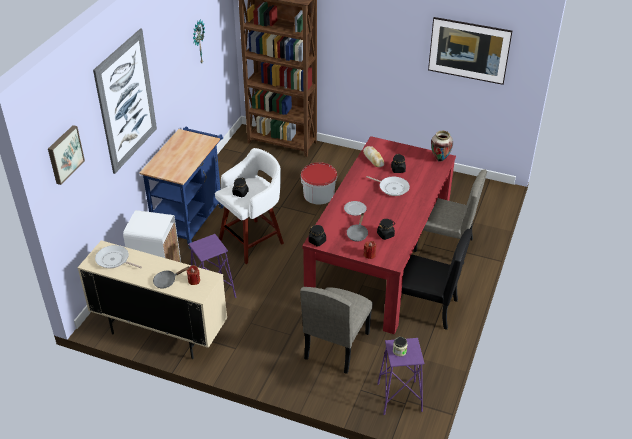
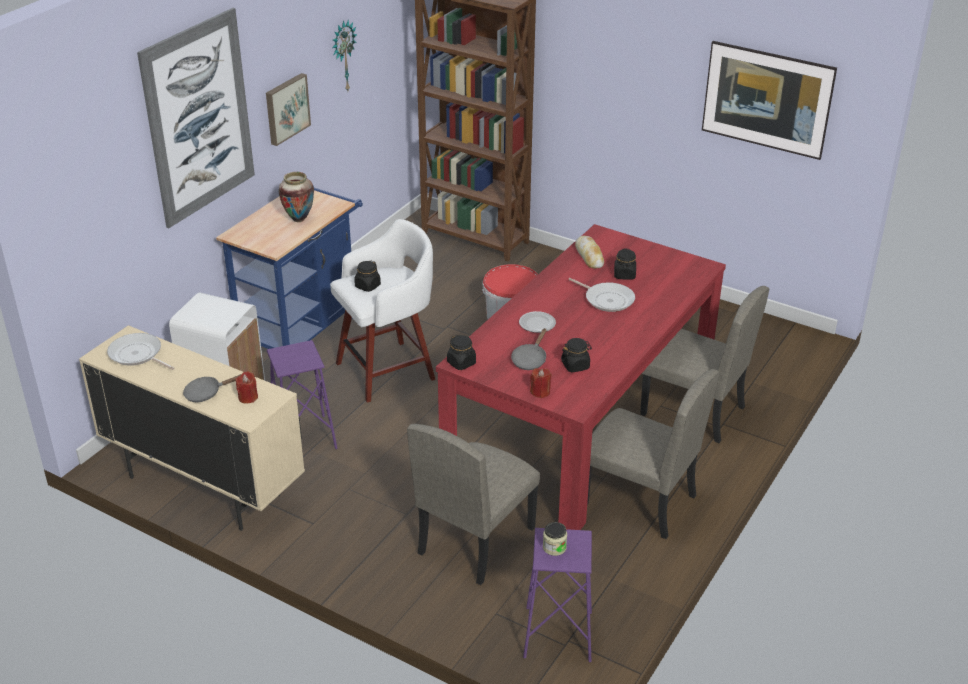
camera: 10 degrees right, 5 degrees down
picture [48,125,85,185] -> picture moved to [266,73,311,146]
black chair [401,229,472,330] -> beige chair [587,369,719,539]
vase [431,131,453,162] -> vase moved to [279,172,314,222]

